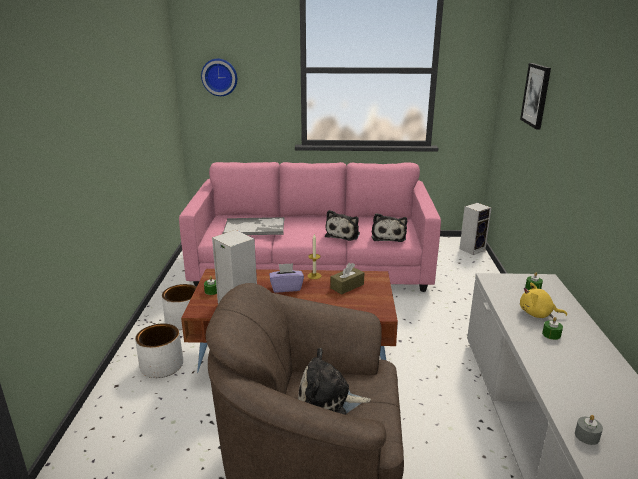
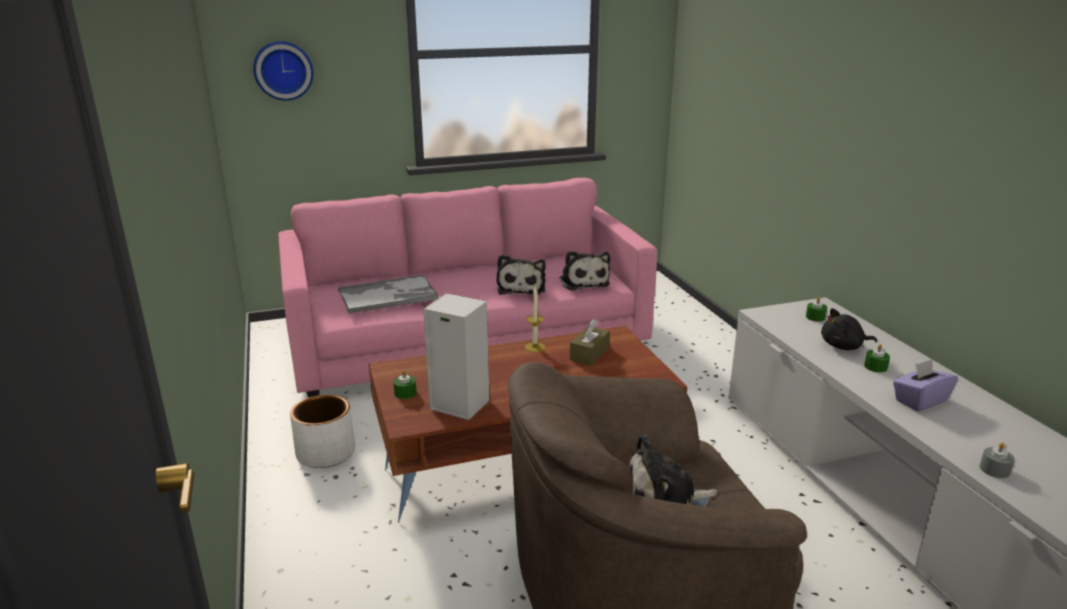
camera: 20 degrees left, 0 degrees up
white planter [135,323,183,378] -> none
purple tissue box [269,263,304,292] -> purple tissue box moved to [893,359,958,411]
speaker [460,203,491,255] -> none
picture [520,63,551,129] -> none
yellow plush toy [520,283,567,318] -> black plush toy [821,308,877,350]

